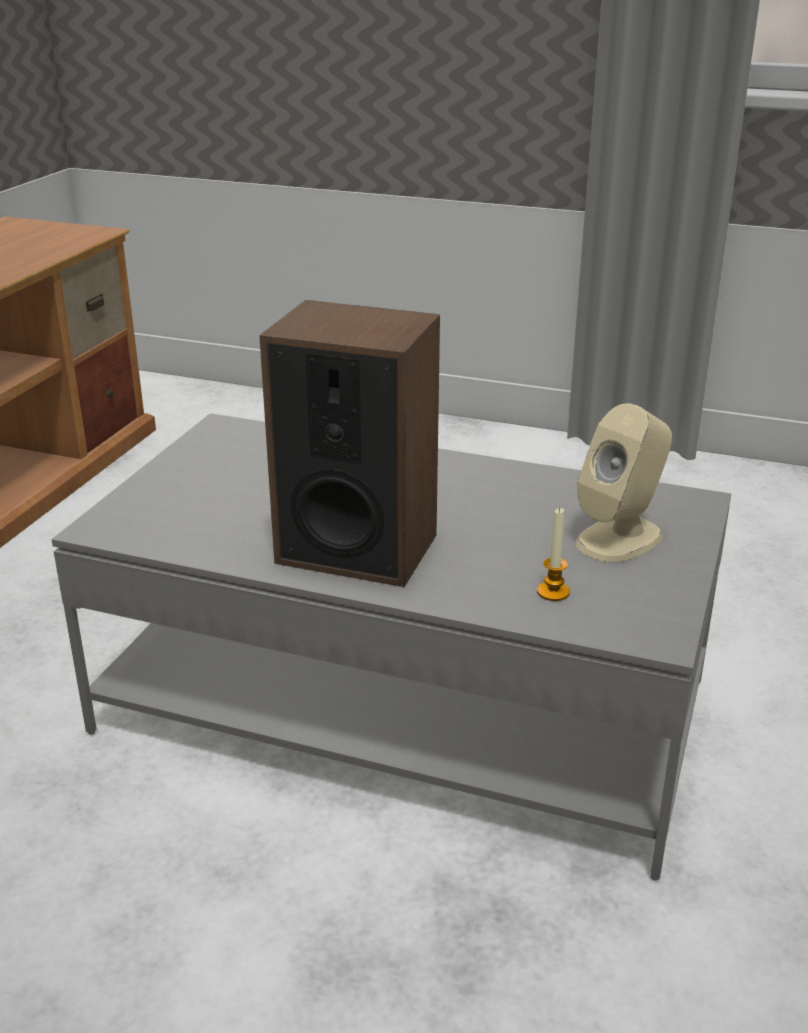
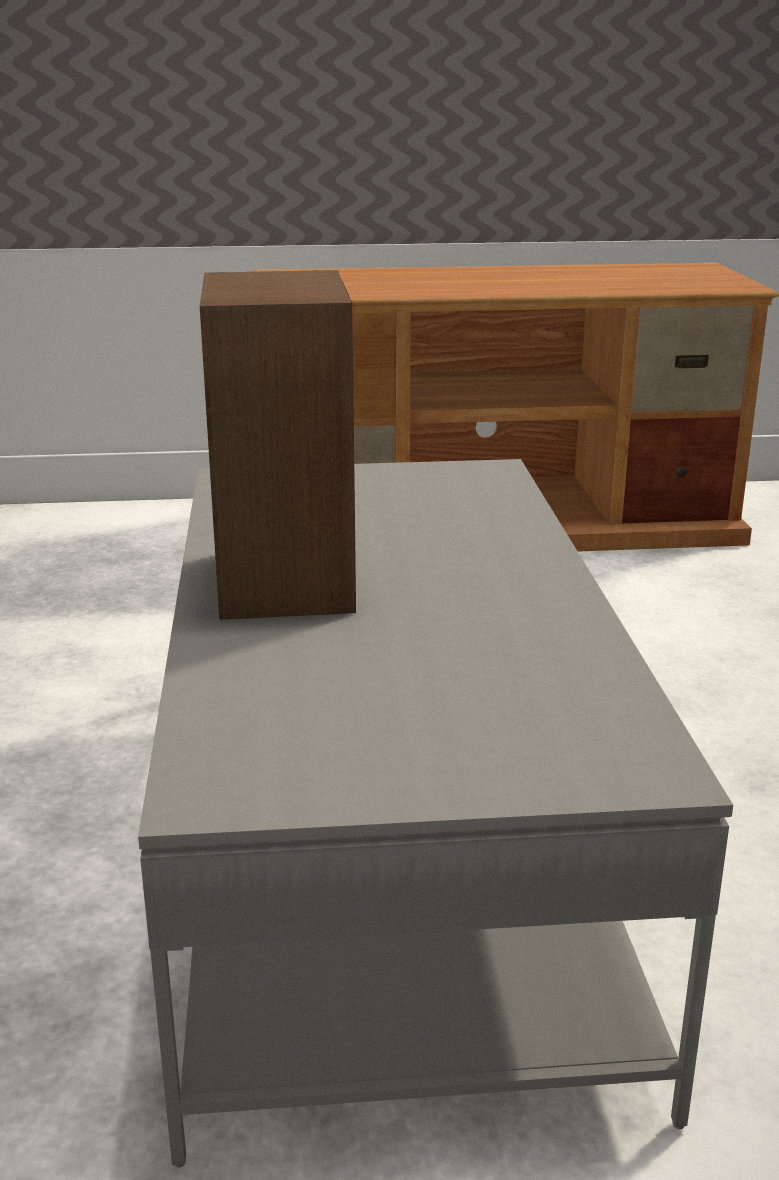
camera: 65 degrees right, 5 degrees down
candle [537,507,570,601] -> none
beige speaker [575,403,672,562] -> none

